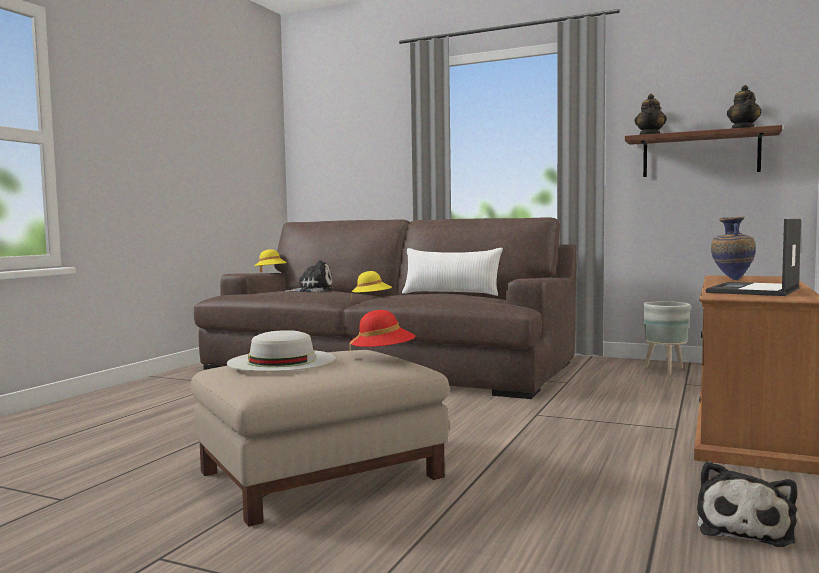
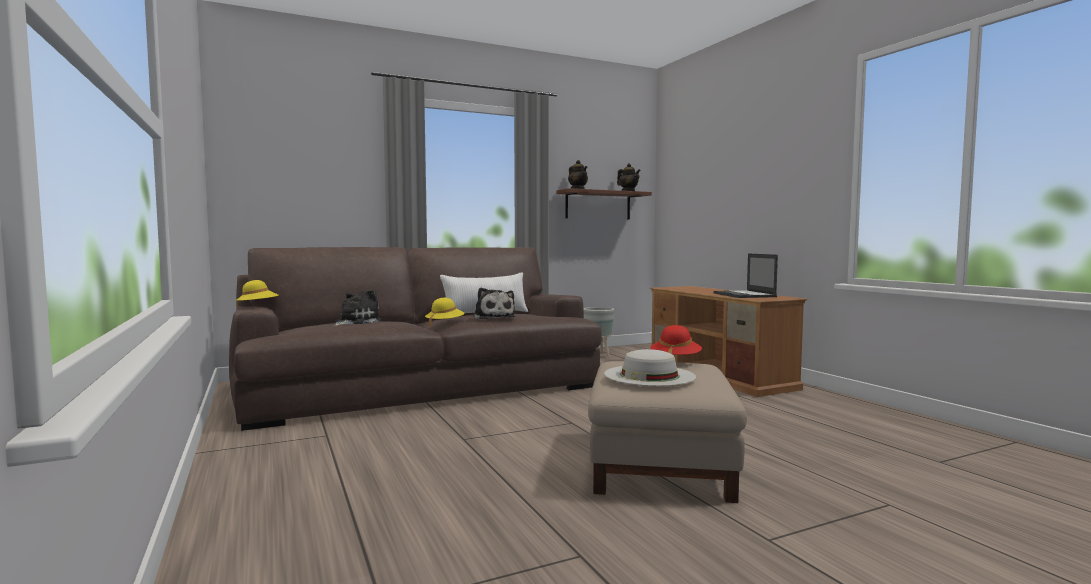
camera: 50 degrees left, 0 degrees up
plush toy [697,461,797,547] -> plush toy moved to [473,288,515,319]
vase [711,216,756,280] -> none

